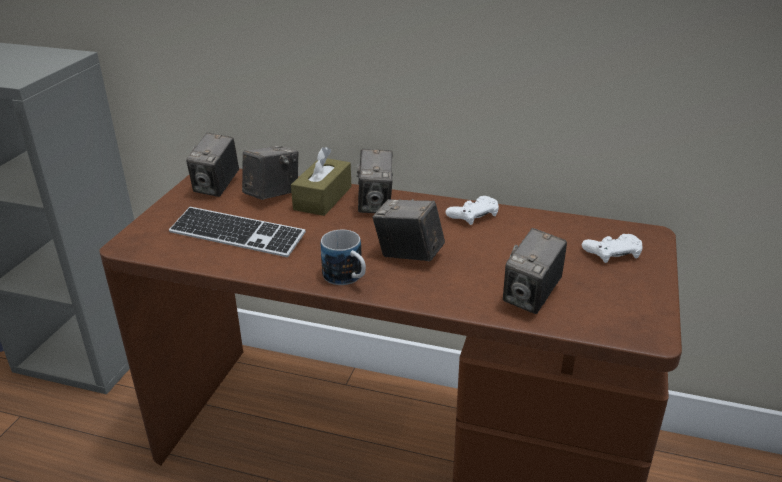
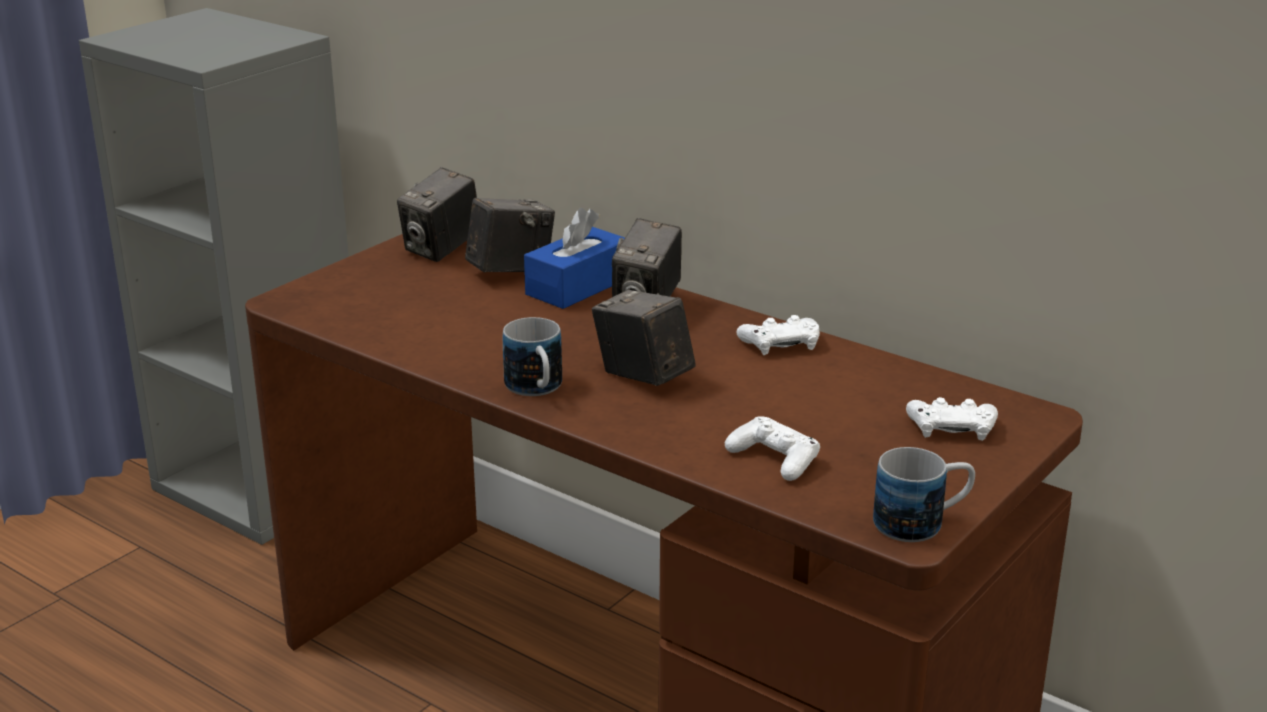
camera: 20 degrees right, 5 degrees down
keyboard [169,207,306,257] -> none
brown tissue box [291,147,351,216] -> blue tissue box [524,208,625,309]
camera [503,228,567,314] -> white game controller [725,416,820,481]
none -> mug [873,447,975,542]

